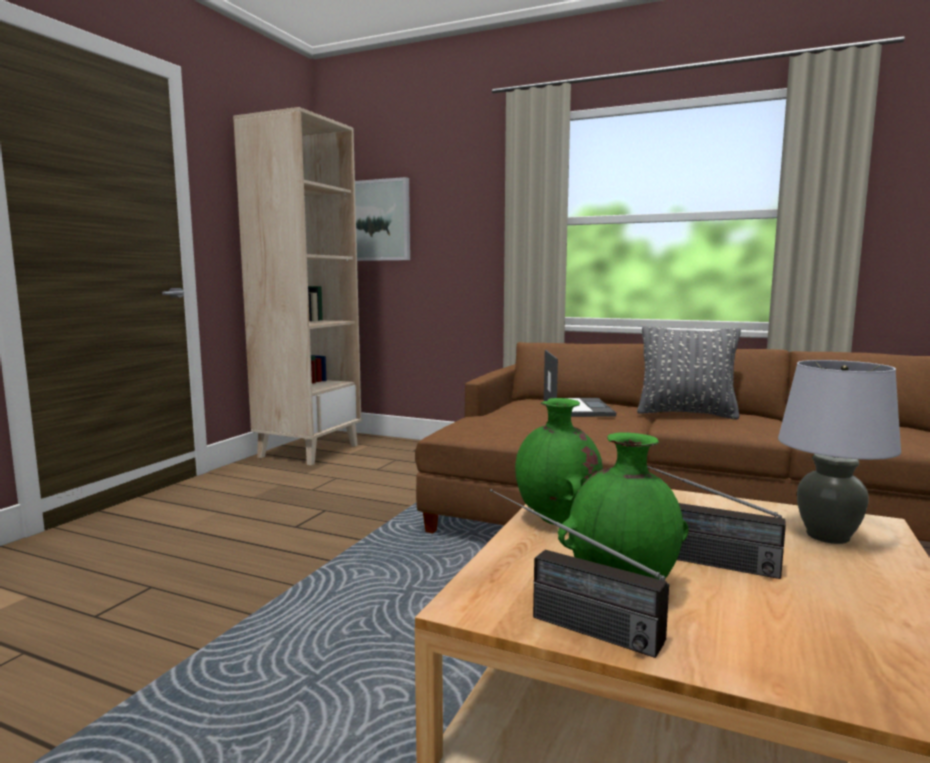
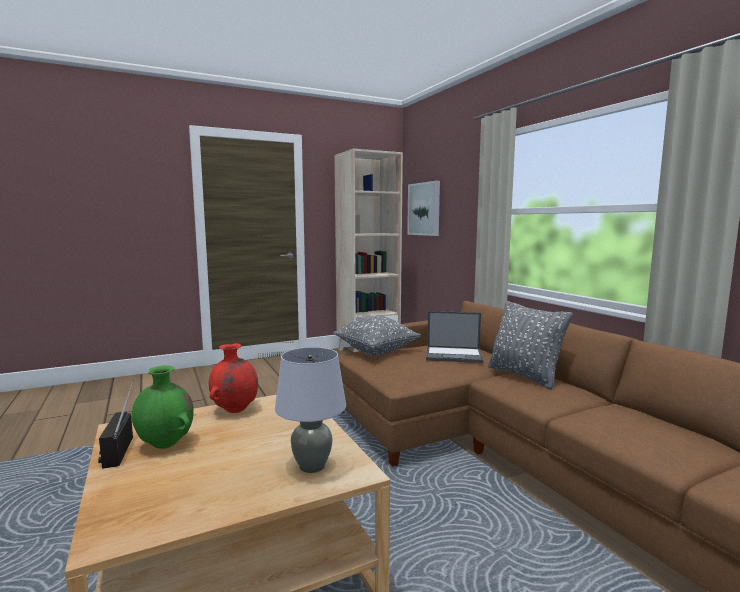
camera: 40 degrees right, 0 degrees up
green vase [515,398,603,524] -> red vase [209,343,258,413]
laptop [544,350,616,417] -> laptop turned 60 degrees clockwise [426,311,483,363]
radio [647,466,786,579] -> none
none -> grey pillow [333,316,421,356]

